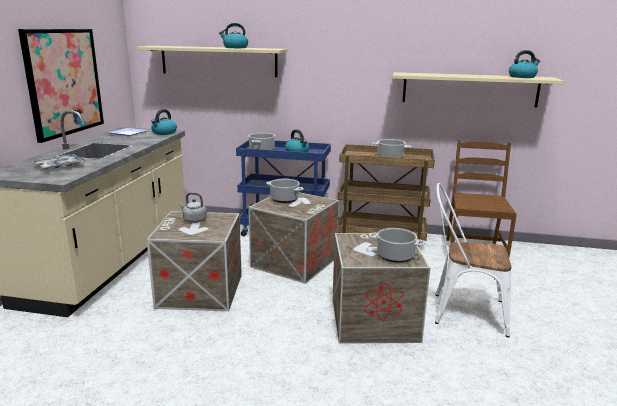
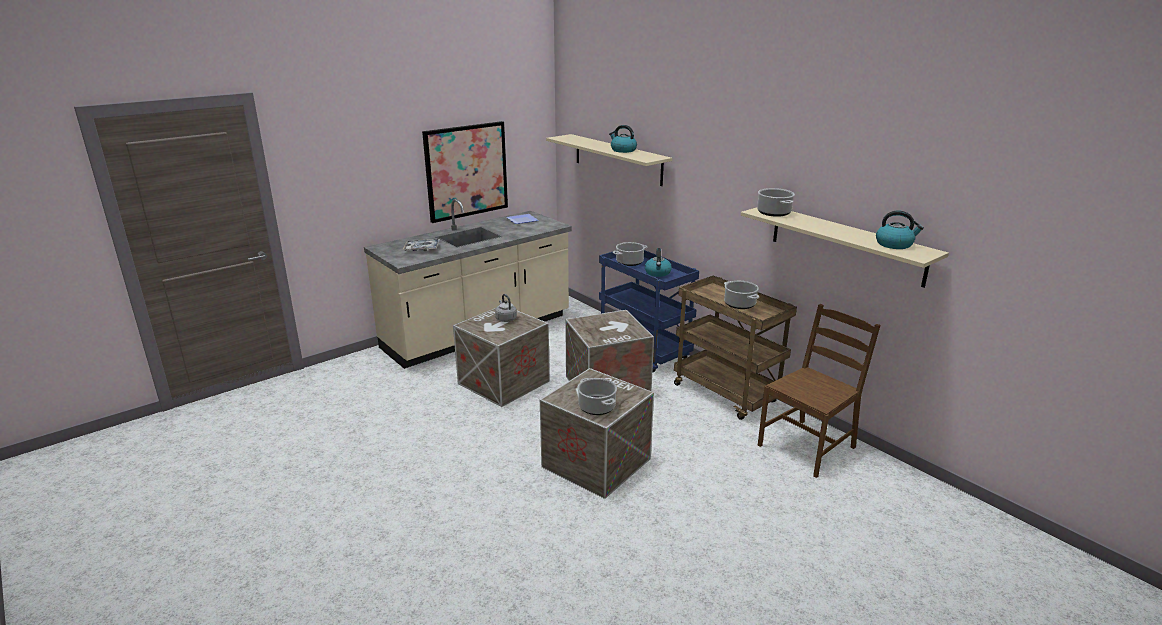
camera: 40 degrees right, 5 degrees up
kettle [151,109,177,135] -> none
cooking pot [266,179,304,203] -> cooking pot moved to [757,188,795,217]
white chair [435,183,511,338] -> none

